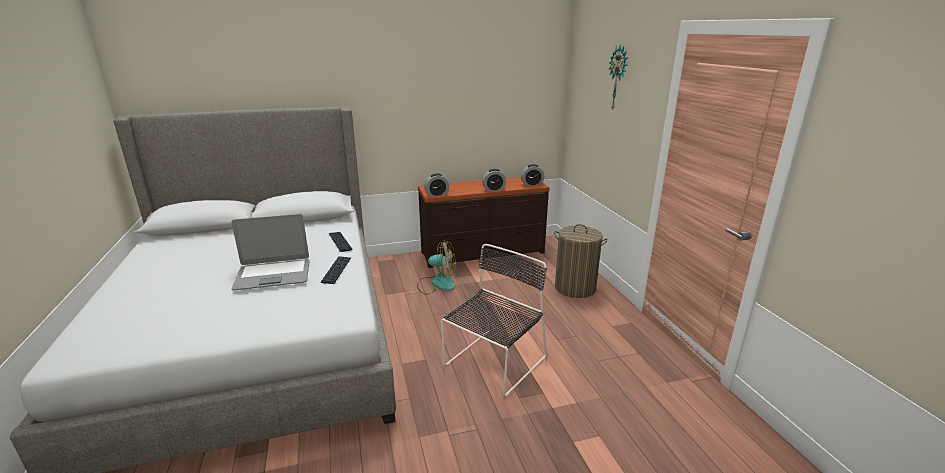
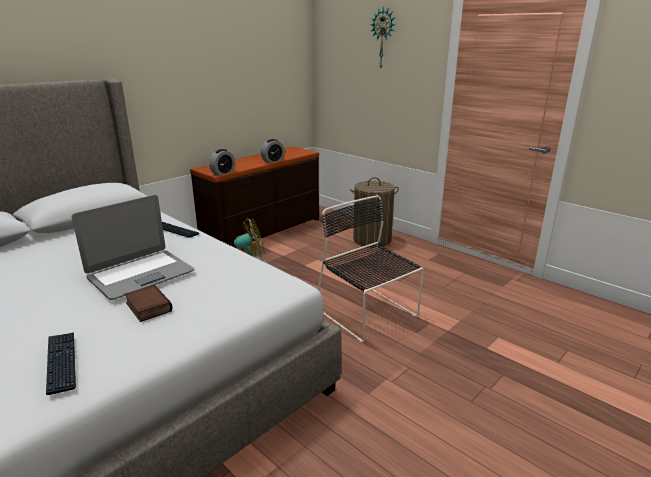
camera: 30 degrees left, 0 degrees up
keyboard [321,256,351,284] -> keyboard moved to [46,332,76,395]
black chair [441,244,547,397] -> black chair turned 45 degrees counterclockwise [318,195,424,342]
alarm clock [521,164,544,186] -> none
none -> book [124,285,172,322]

